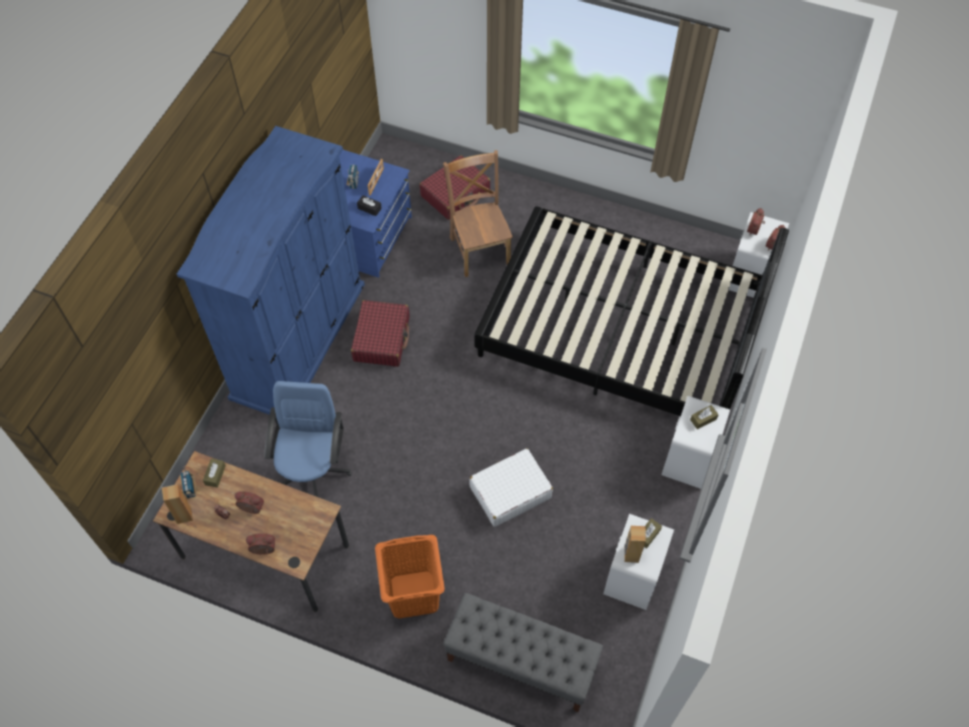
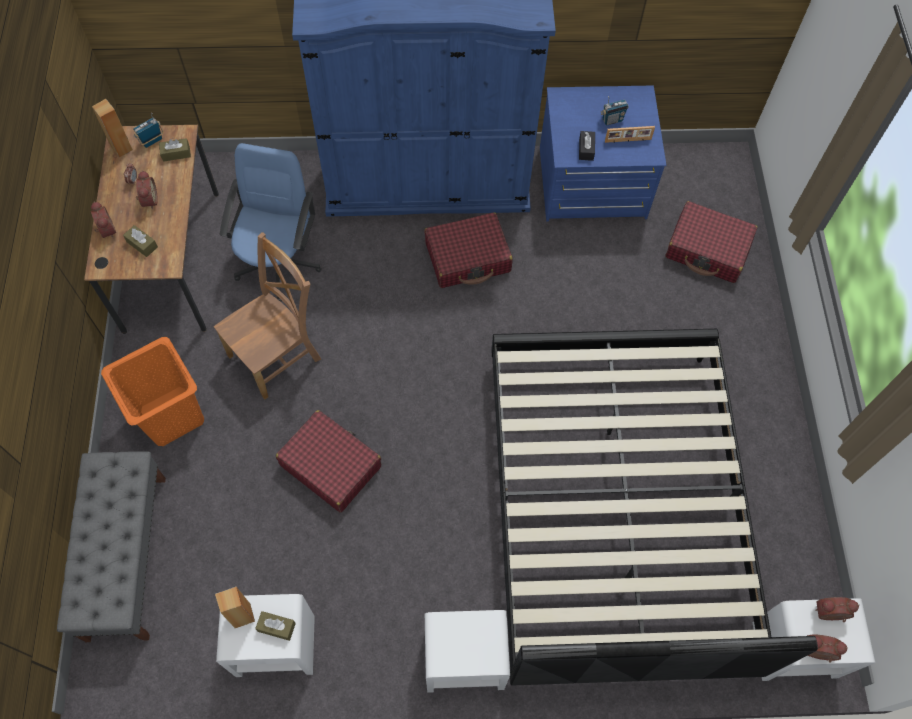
camera: 65 degrees right, 5 degrees up
blue office chair [264,381,352,497] -> blue office chair turned 60 degrees counterclockwise [220,143,322,302]
brown chair [443,150,513,277] -> brown chair moved to [213,232,321,399]
white suitcase [469,449,553,527] -> red suitcase [276,410,381,513]
brown tissue box [690,405,719,429] -> brown tissue box moved to [123,225,158,257]

